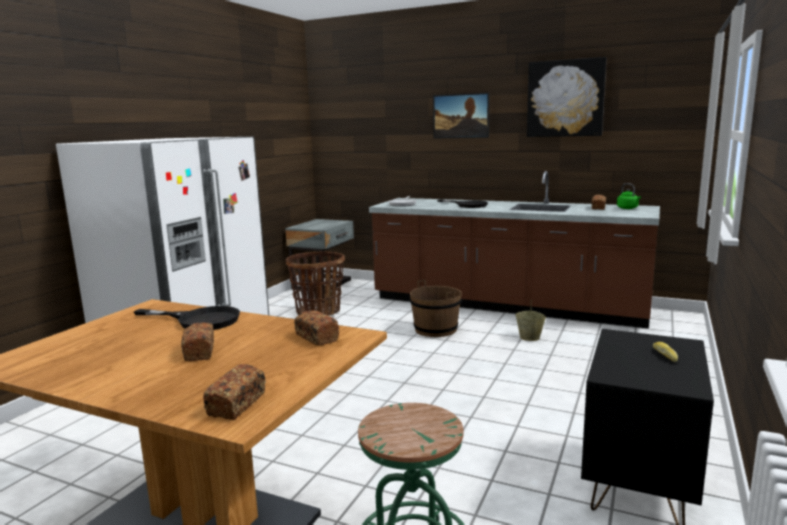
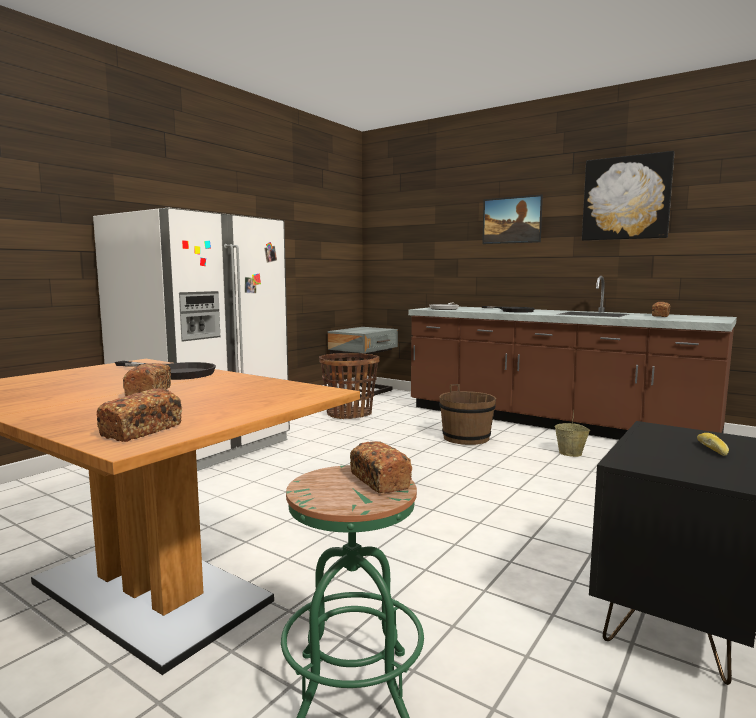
camera: 10 degrees right, 5 degrees down
bread [294,310,339,345] -> bread moved to [350,441,412,493]
green kettle [617,183,641,209] -> none

